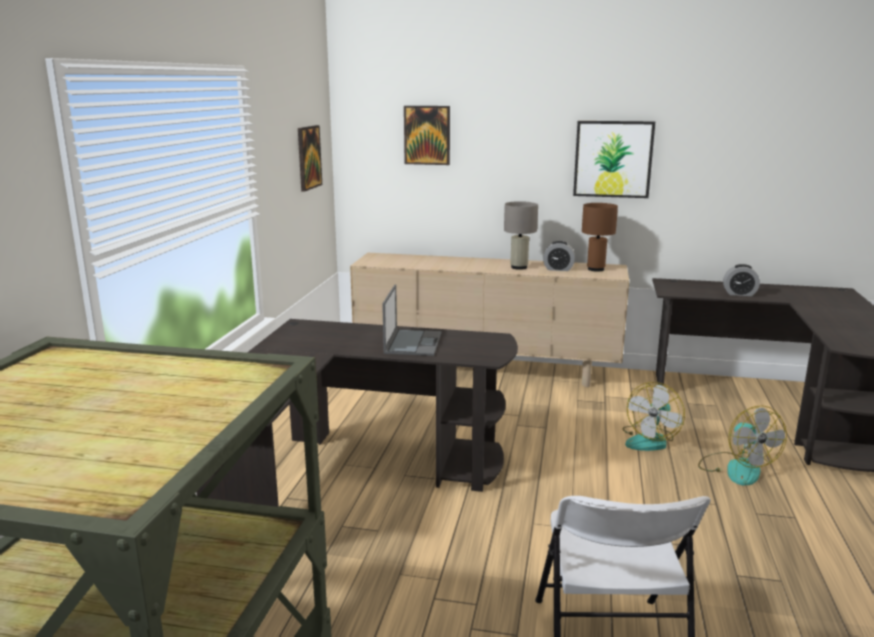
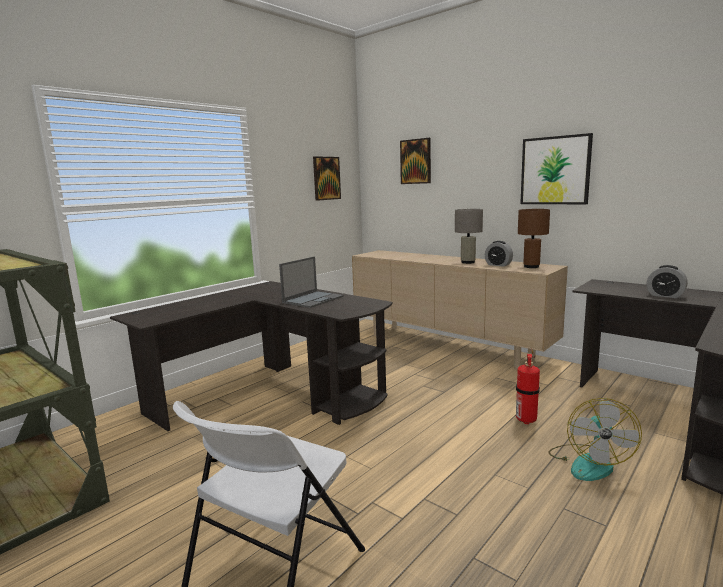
camera: 30 degrees right, 5 degrees down
fan [622,382,685,451] -> fire extinguisher [516,350,540,425]

